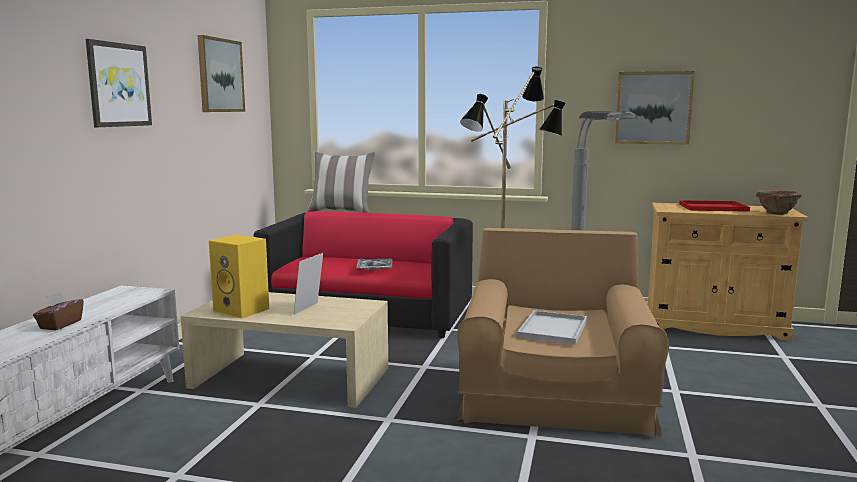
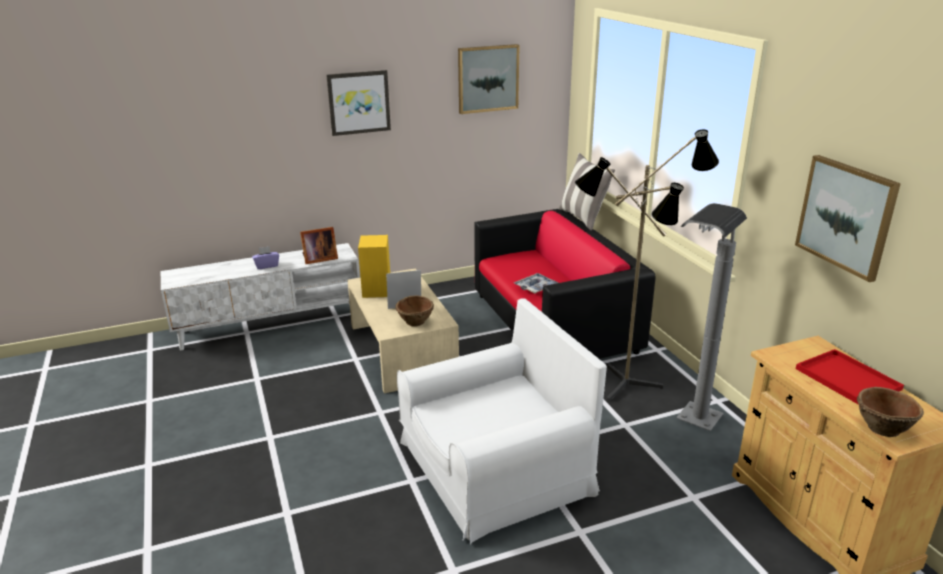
camera: 55 degrees right, 15 degrees up
brown tissue box [33,292,84,330] -> purple tissue box [252,246,279,269]
brown armchair [457,228,669,437] -> white armchair [397,298,607,544]
white tray [517,310,587,345] -> none
none -> picture frame [300,227,338,264]
none -> brown bowl [396,296,434,327]

